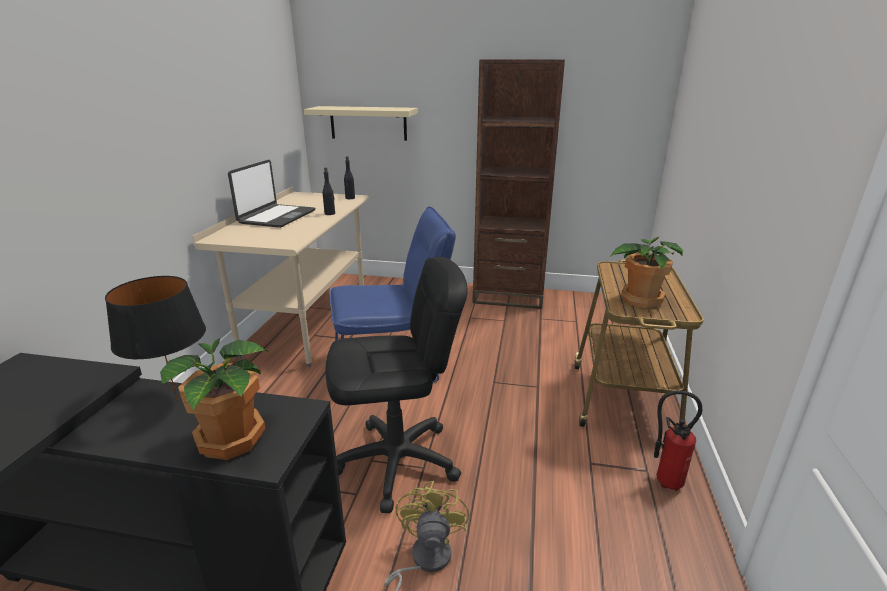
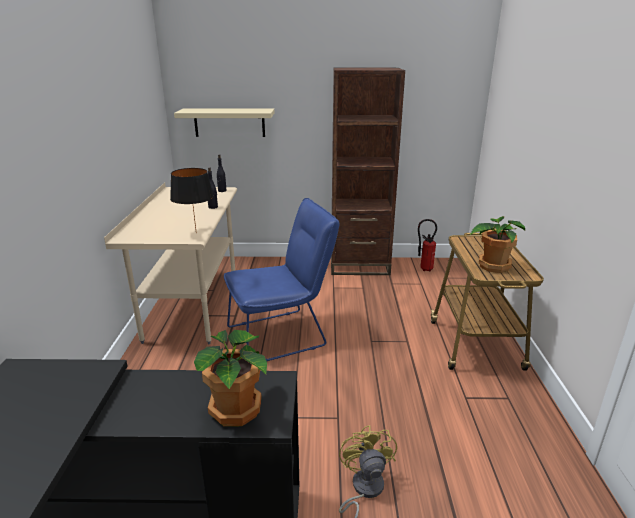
camera: 10 degrees left, 0 degrees up
black table lamp [105,276,206,400] -> black table lamp moved to [170,168,214,229]
laptop [228,160,315,228] -> none
black office chair [325,257,468,513] -> none
fire extinguisher [654,390,702,491] -> fire extinguisher moved to [418,219,437,272]

